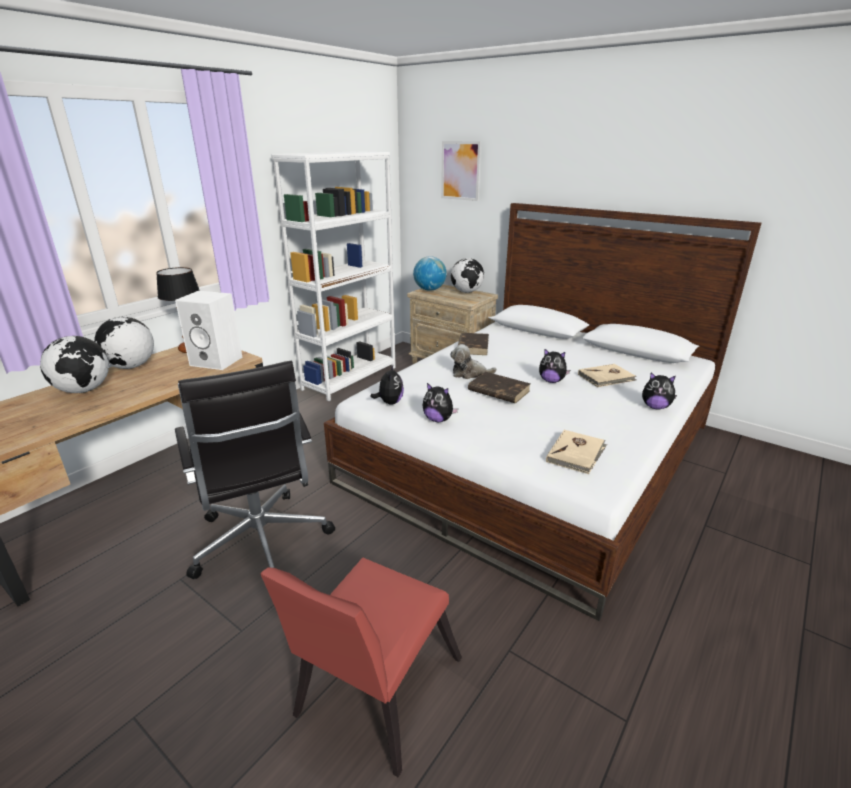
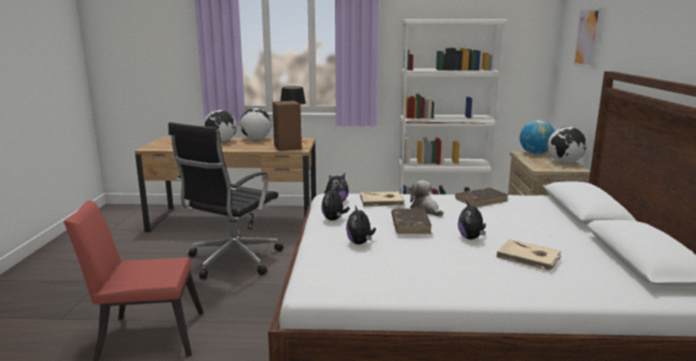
camera: 55 degrees right, 10 degrees down
white speaker [175,291,242,370] -> brown speaker [272,101,302,151]
beige book [546,429,607,474] -> beige book moved to [360,191,405,207]
plush toy [642,373,677,409] -> plush toy moved to [346,205,376,245]

